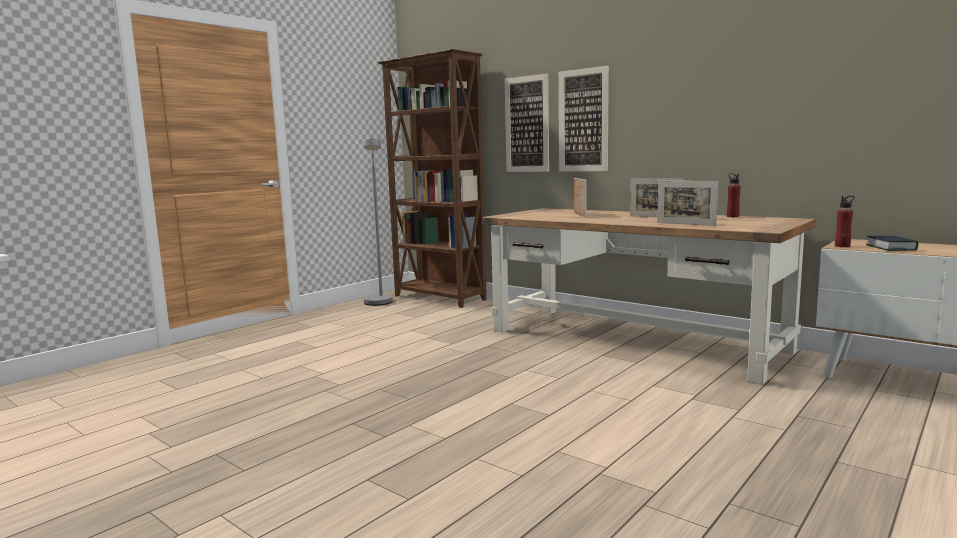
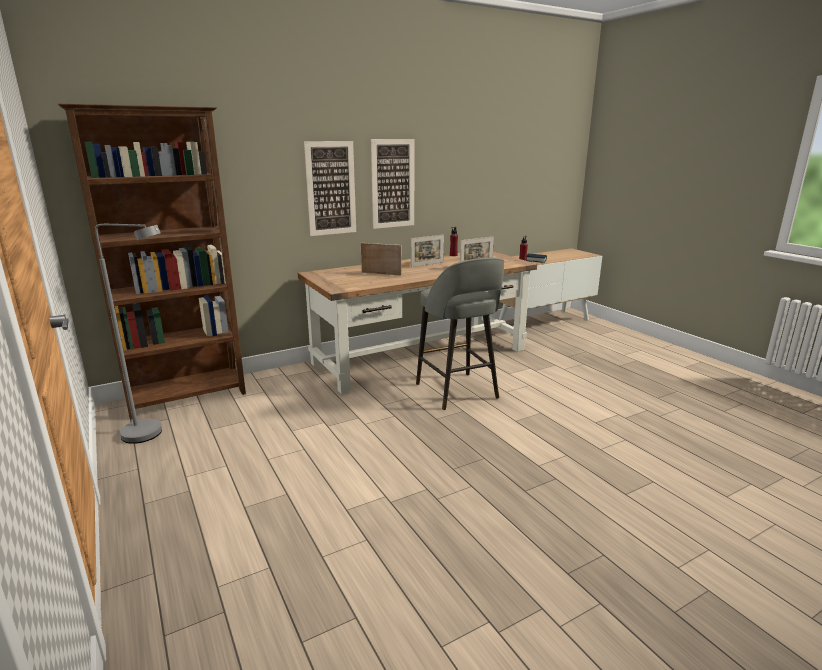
camera: 70 degrees left, 10 degrees up
picture [505,73,549,172] -> picture moved to [371,139,414,229]
none -> grey stool [416,257,504,410]

